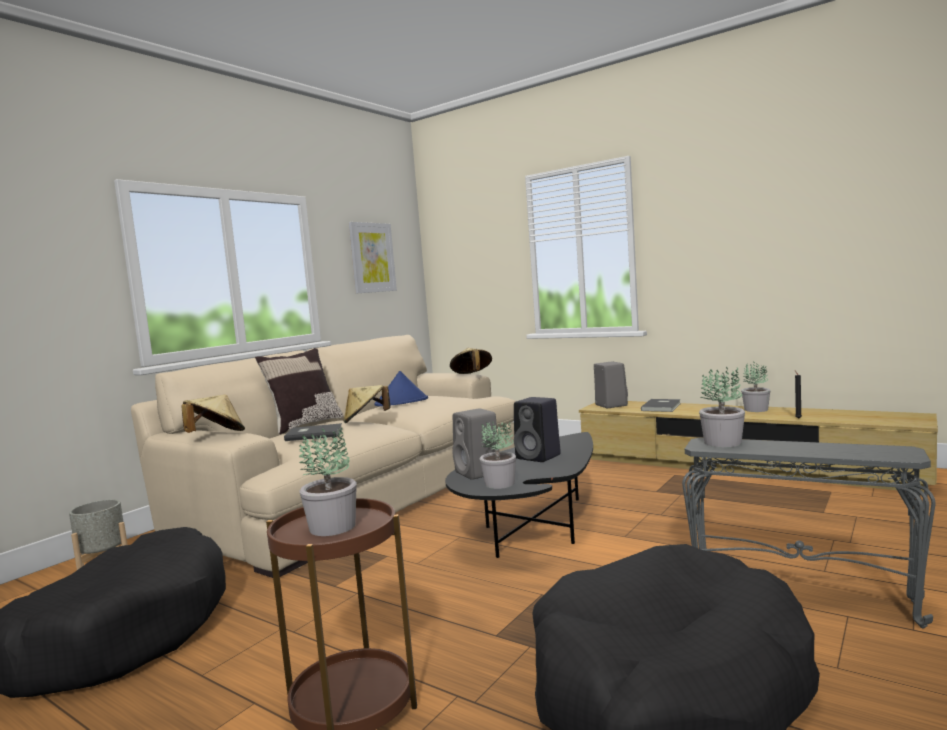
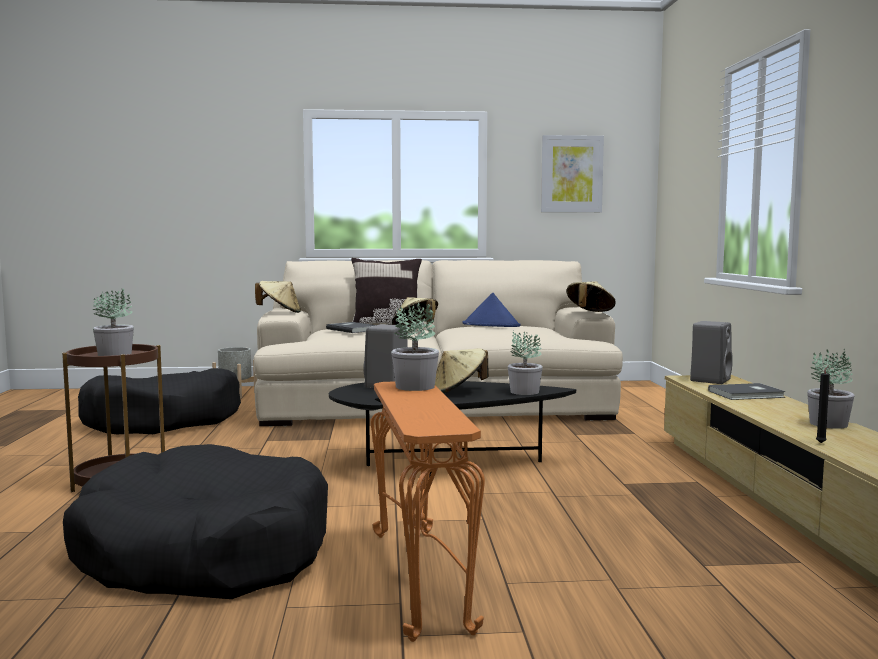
camera: 50 degrees right, 0 degrees up
potted plant [480,421,516,489] -> potted plant moved to [508,332,543,395]
black speaker [514,397,561,462] -> beige hat [435,349,489,393]
grey side table [682,438,936,628] -> orange side table [371,381,485,642]

